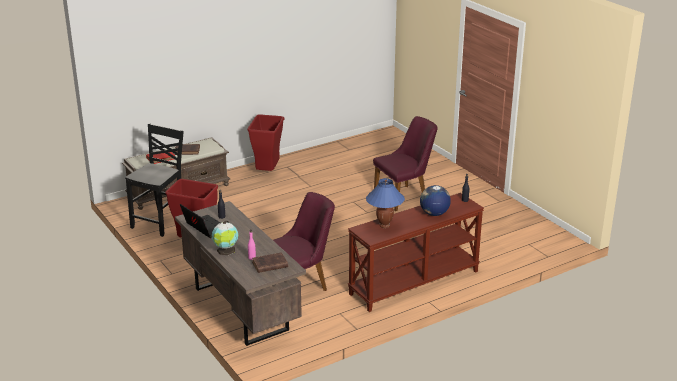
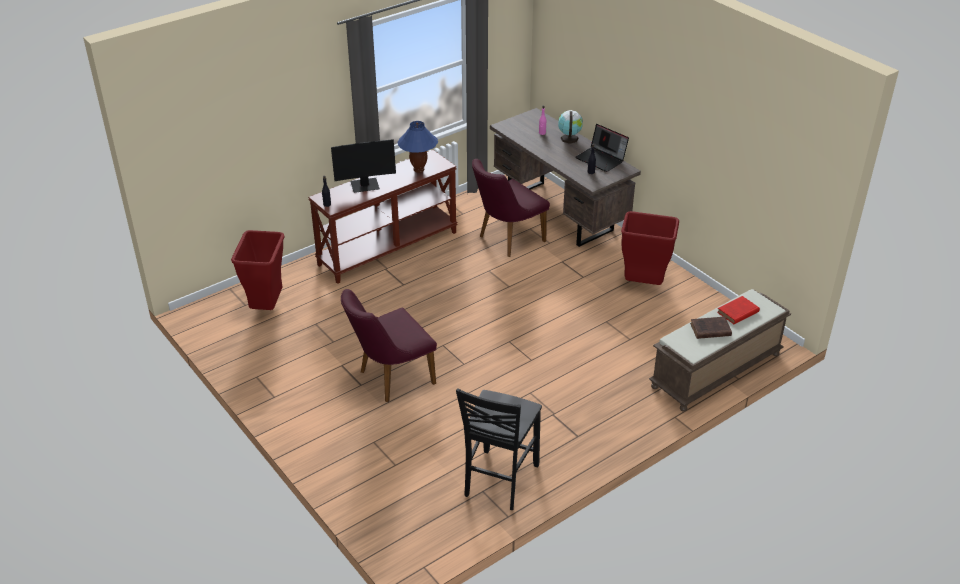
camera: 175 degrees right, 10 degrees up
black chair [125,123,184,237] -> black chair moved to [456,388,542,510]
red trash can [247,114,284,171] -> red trash can moved to [231,230,285,310]
brown book [252,252,288,273] -> none
globe [420,185,451,216] -> monitor [331,139,396,193]

